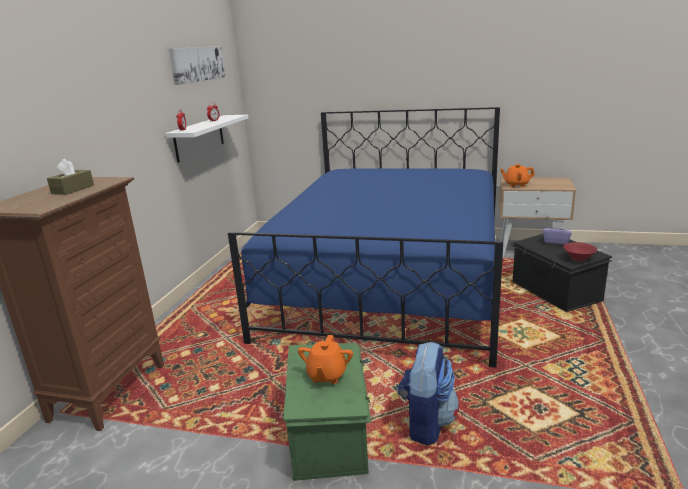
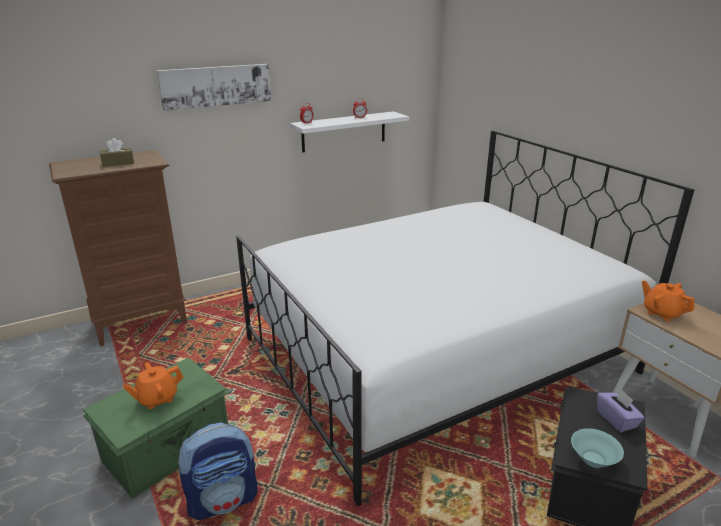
camera: 45 degrees right, 5 degrees up
picture [169,46,225,85] -> picture moved to [157,64,271,111]
blue bed [228,107,503,368] -> white bed [236,131,694,506]
red bowl [563,242,597,261] -> turquoise bowl [571,428,624,468]

